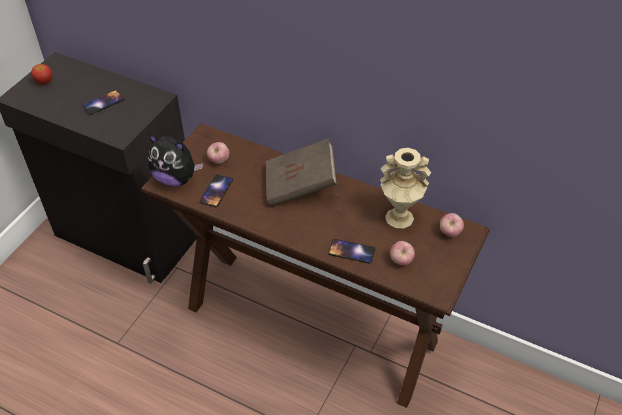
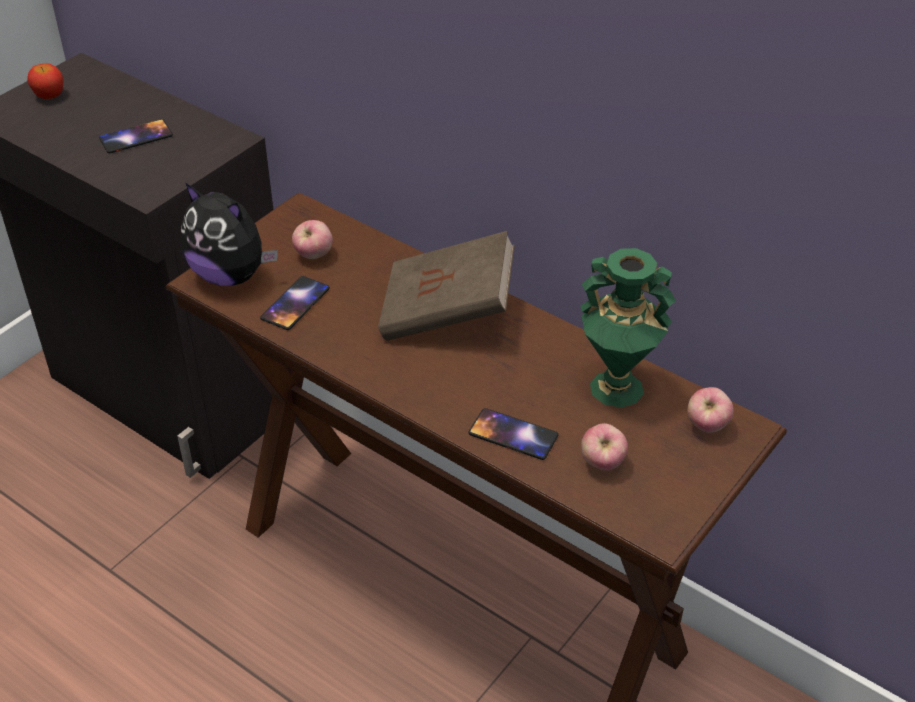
camera: 10 degrees right, 5 degrees down
beige vase [380,148,431,229] -> green vase [580,248,676,408]

